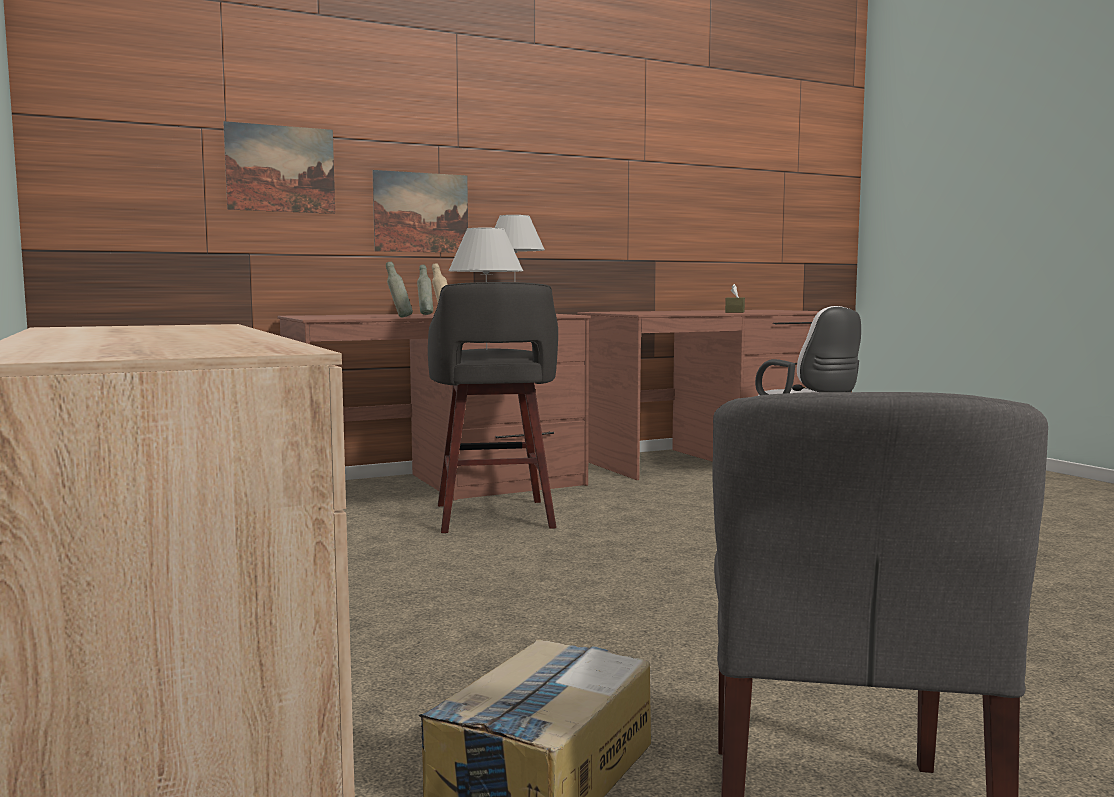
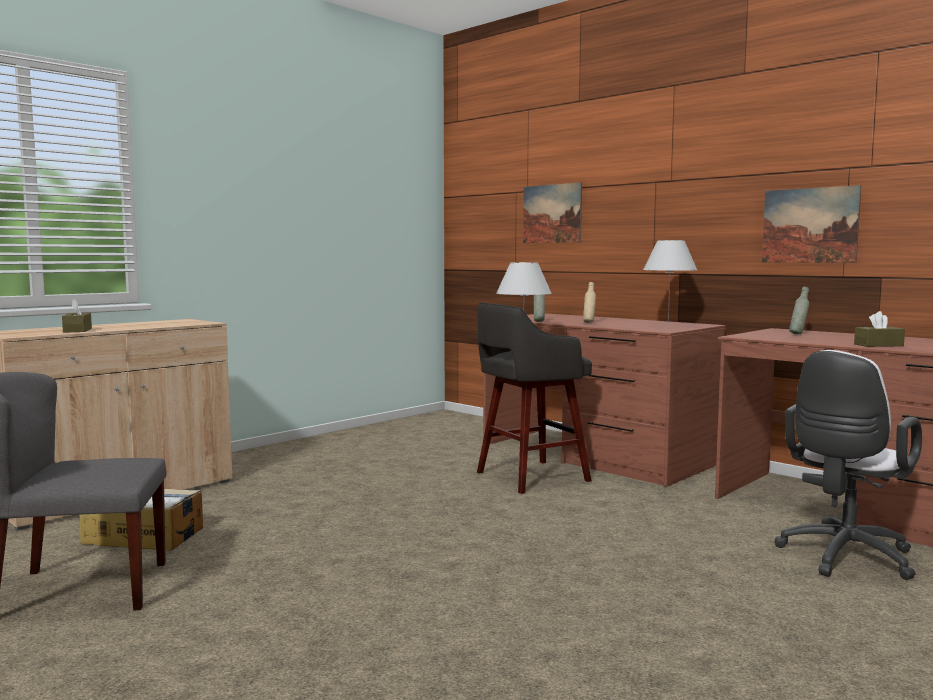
camera: 70 degrees right, 0 degrees up
picture [373,170,468,253] -> picture moved to [762,185,861,263]
grey bottle [417,265,433,315] -> grey bottle moved to [789,287,809,334]
none -> brown tissue box [62,299,92,333]

